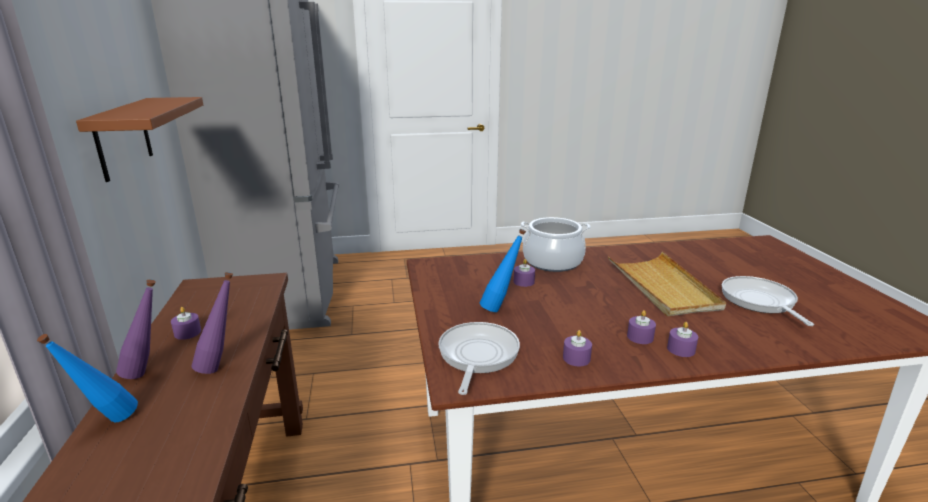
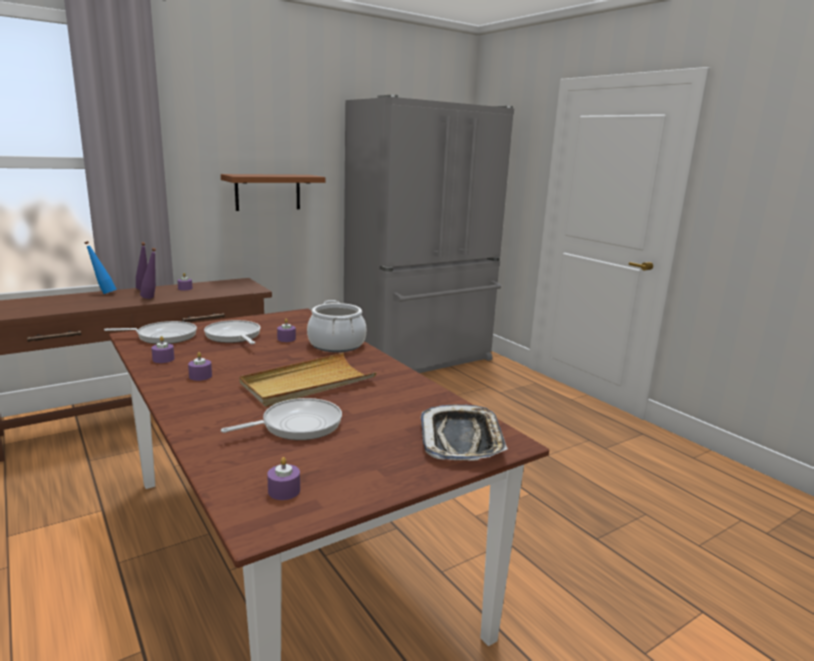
camera: 65 degrees right, 5 degrees down
blue bottle [480,229,526,312] -> frying pan [204,320,261,344]
purple candle [667,322,698,357] -> purple candle moved to [267,457,300,500]
none -> tray [421,404,508,461]

